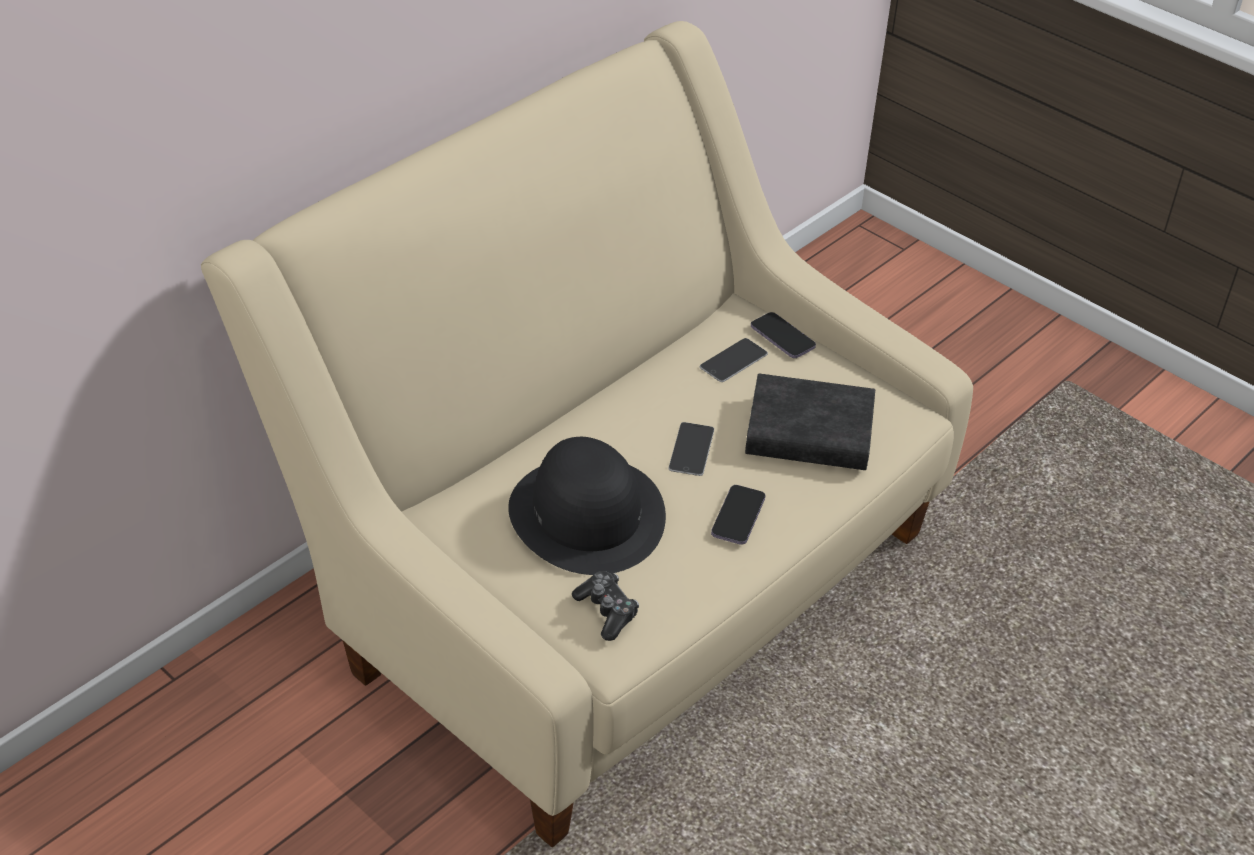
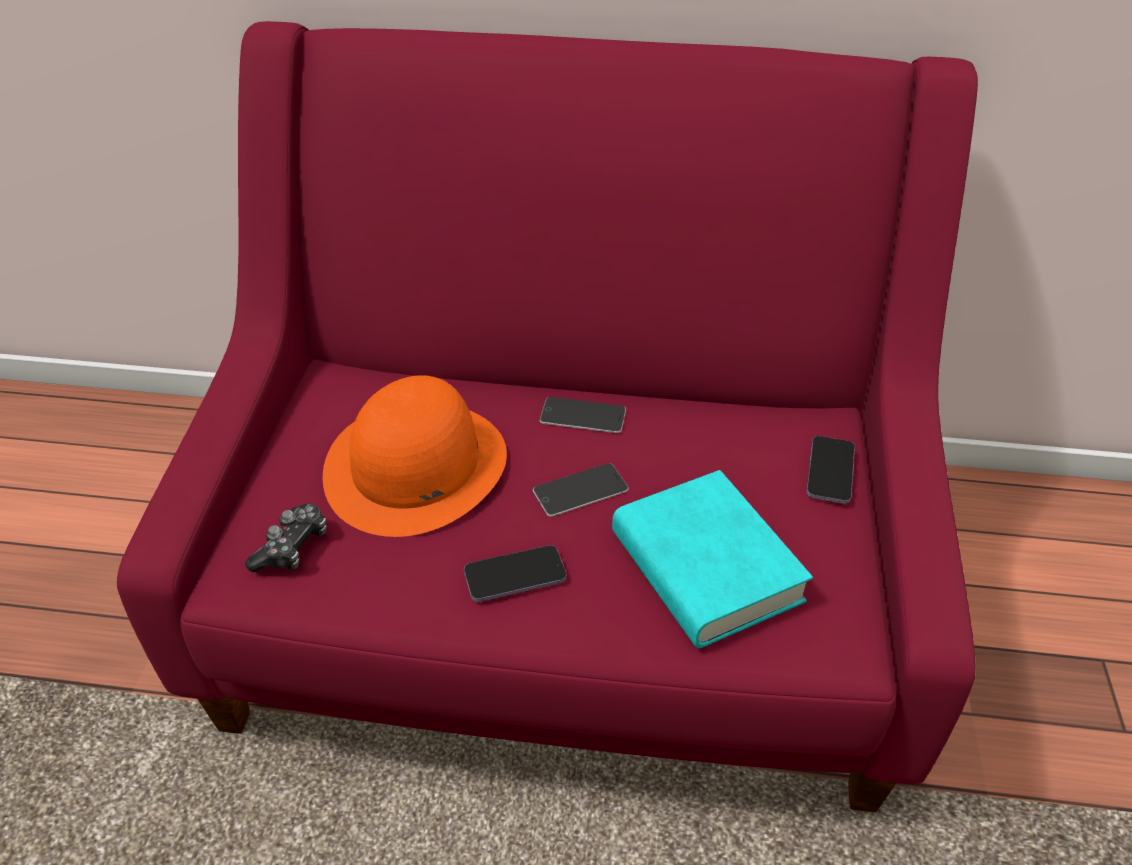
camera: 55 degrees right, 0 degrees up
beige sofa [201,21,973,847] -> red sofa [117,21,978,812]
black hat [508,437,666,575] -> orange hat [323,375,507,537]
phone [700,338,768,382] -> phone moved to [540,397,626,433]
black book [745,373,875,470] -> turquoise book [612,470,813,648]

